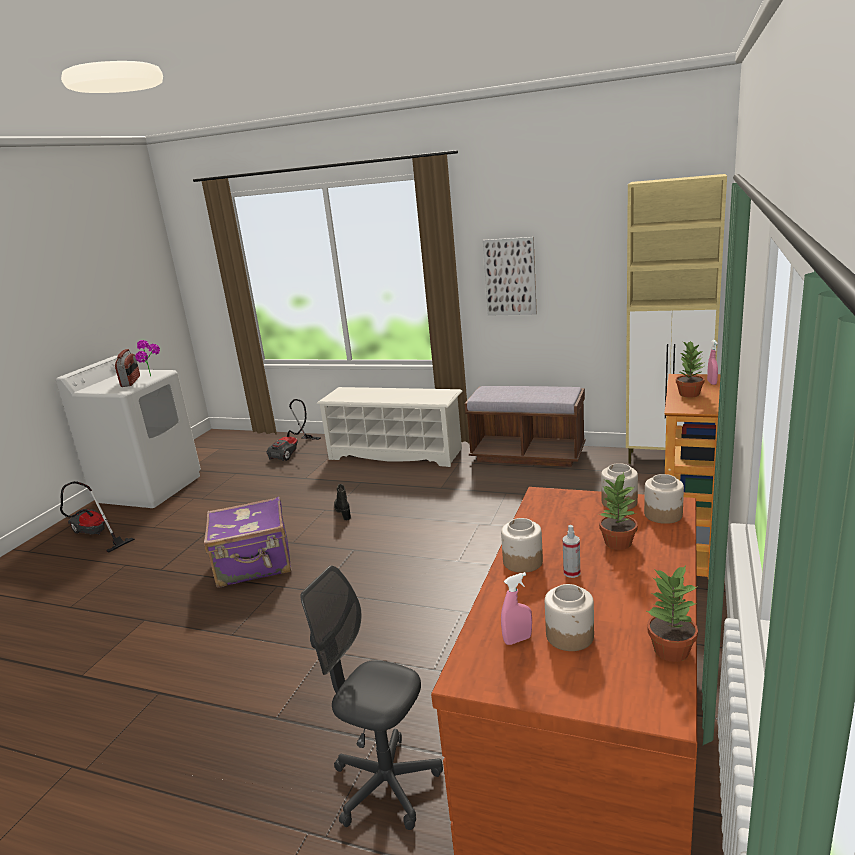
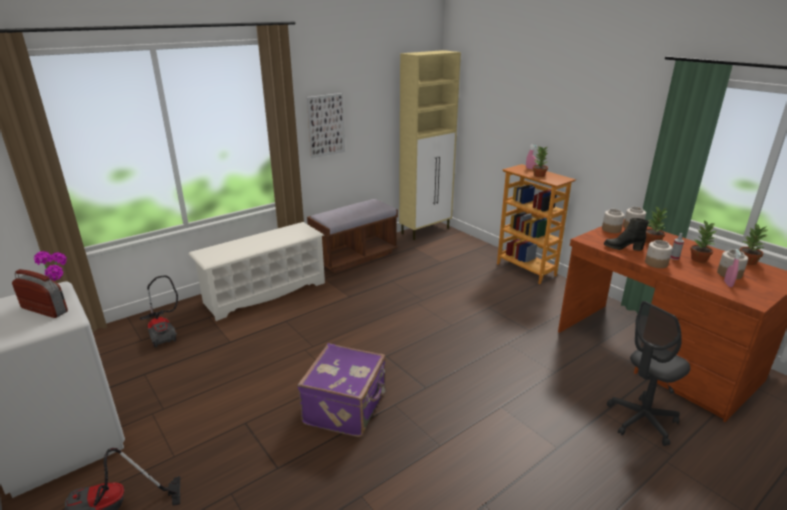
camera: 60 degrees left, 5 degrees up
black boot [334,484,351,520] -> black boot moved to [604,218,649,251]
none -> potted plant [690,220,717,263]

